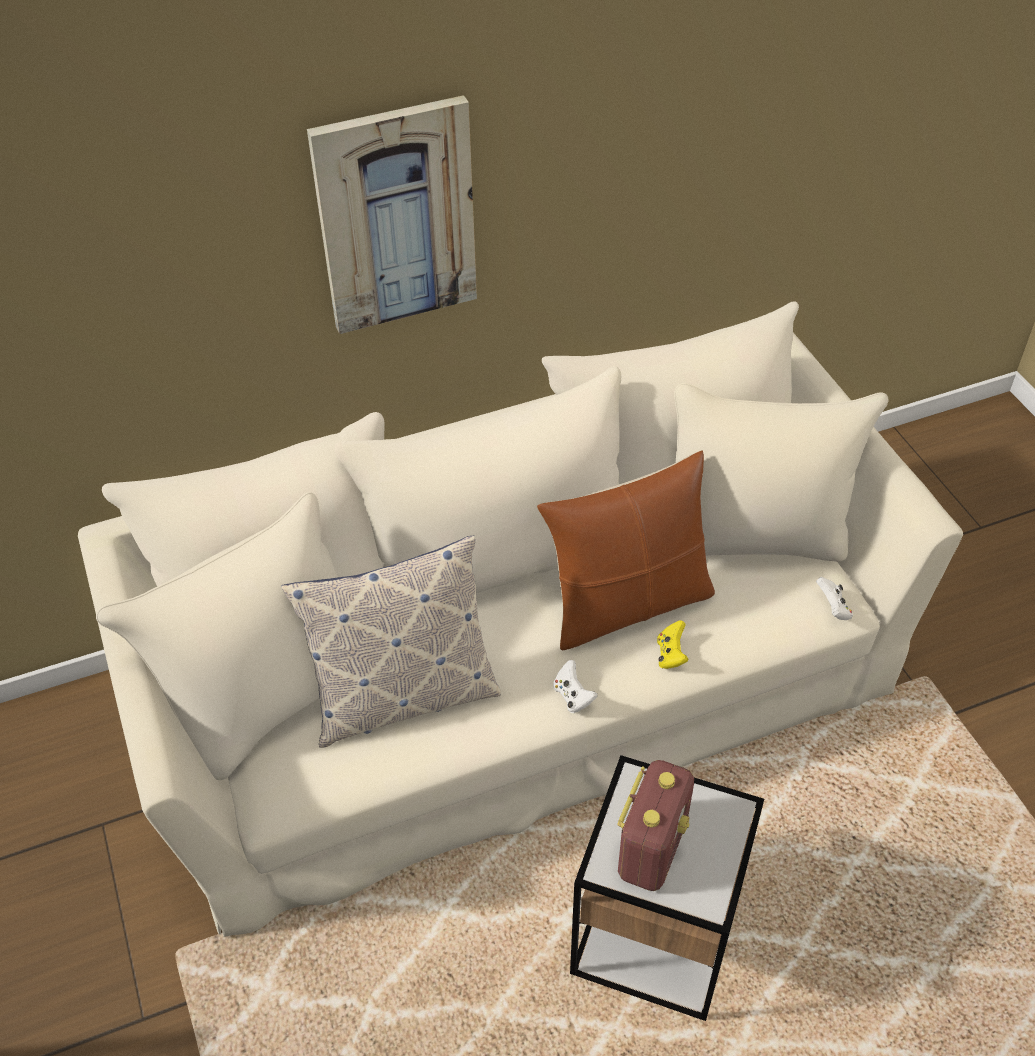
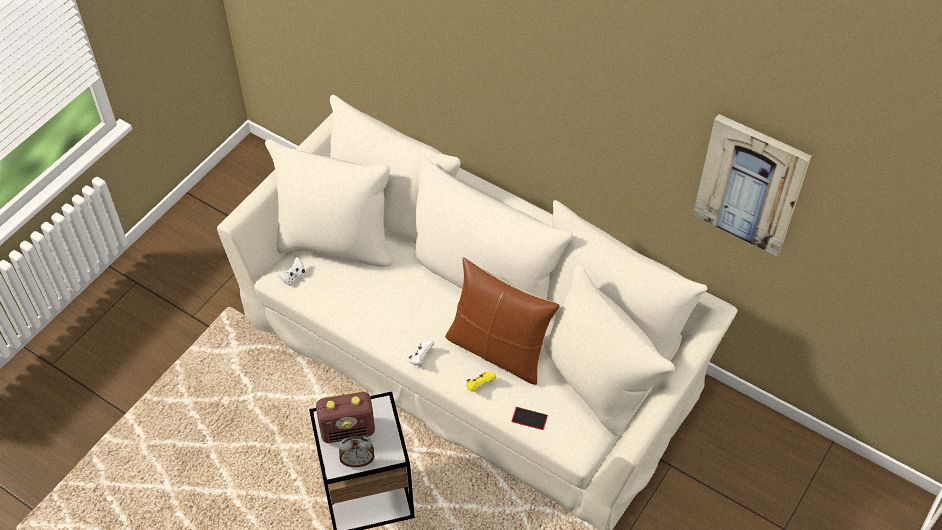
camera: 55 degrees right, 5 degrees up
pillow [281,536,501,748] -> none
picture [307,95,477,334] -> picture moved to [693,114,812,256]
white game controller [816,577,853,620] -> white game controller moved to [277,257,306,286]
none -> alarm clock [339,436,374,467]
none -> phone [511,407,548,430]

